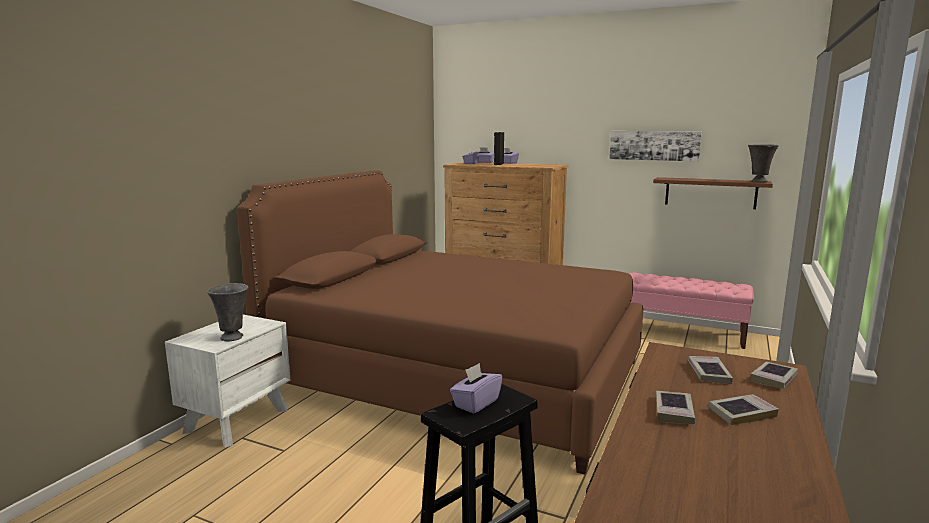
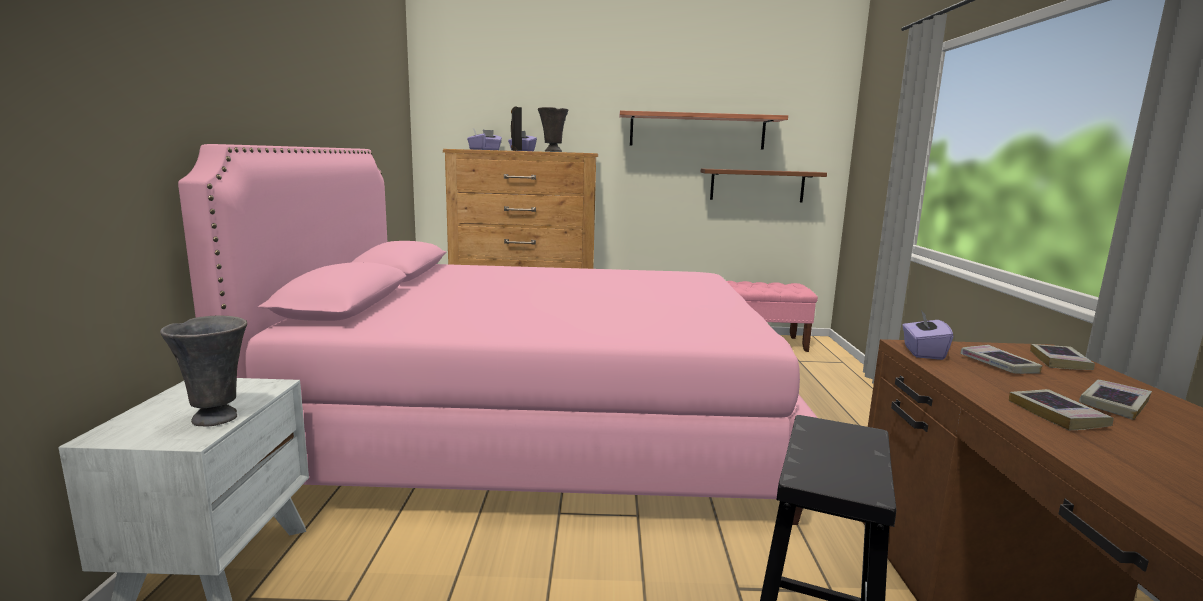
camera: 25 degrees left, 0 degrees up
brown bed [237,170,644,475] -> pink bed [178,144,818,525]
purple tissue box [450,363,503,414] -> purple tissue box moved to [902,310,953,360]
picture [609,131,702,161] -> shelf [619,110,788,149]
grey vase [748,144,778,182] -> grey vase moved to [538,107,568,152]

